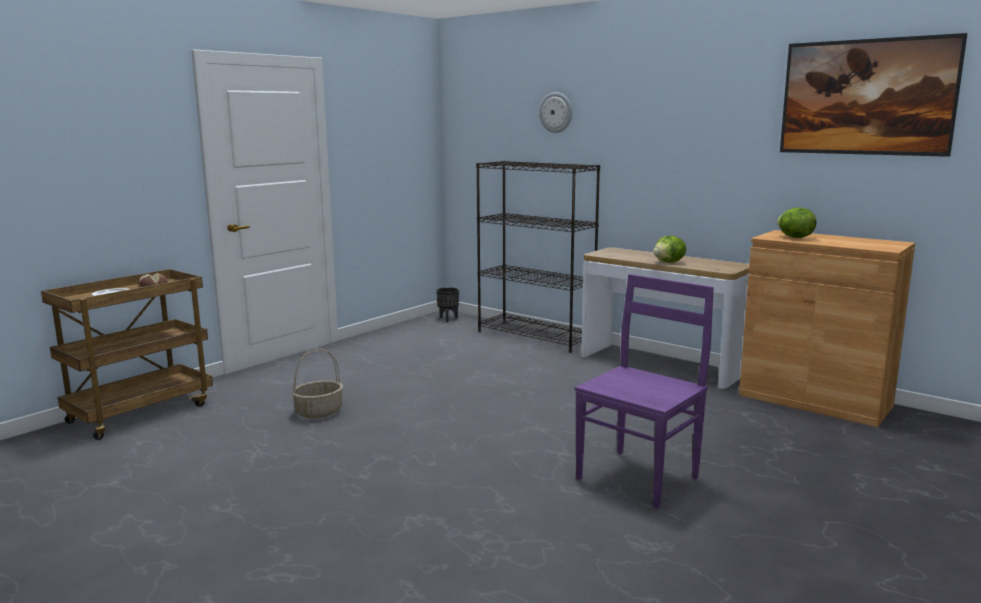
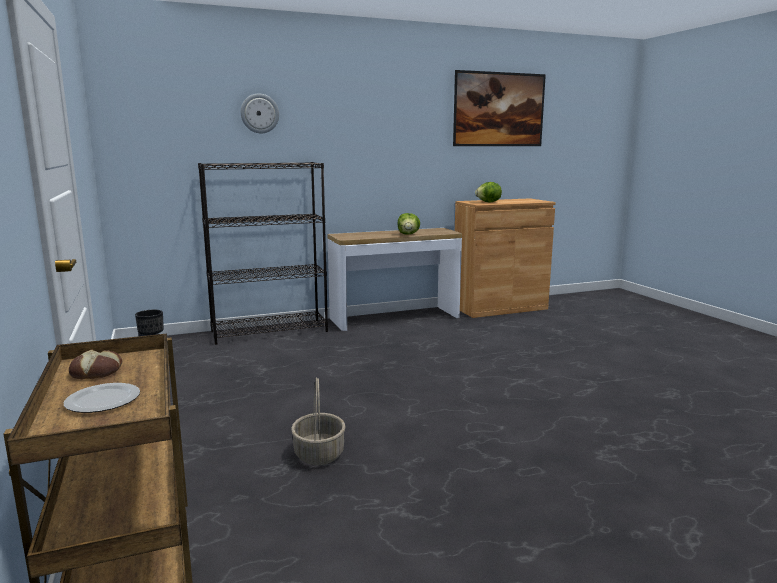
camera: 60 degrees left, 0 degrees up
purple chair [574,274,714,509] -> none

